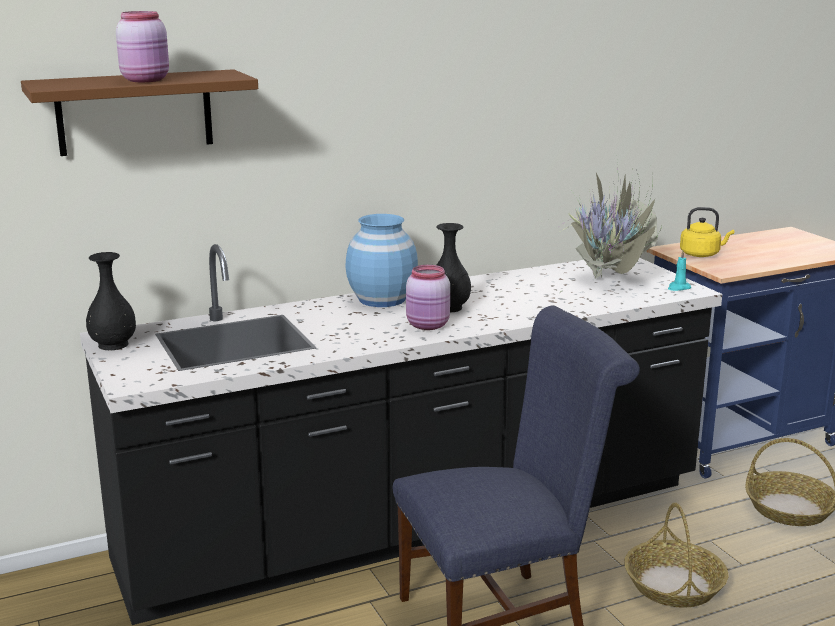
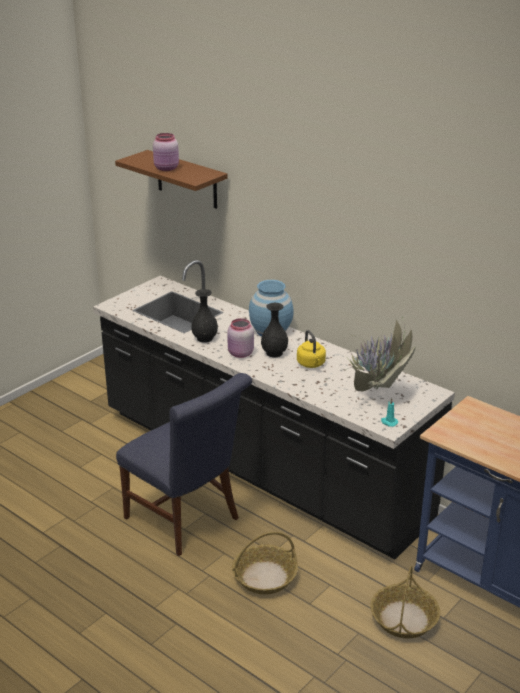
camera: 65 degrees right, 10 degrees up
black vase [86,252,136,350] -> black vase moved to [191,289,218,343]
yellow kettle [680,207,734,257] -> yellow kettle moved to [297,330,326,368]

